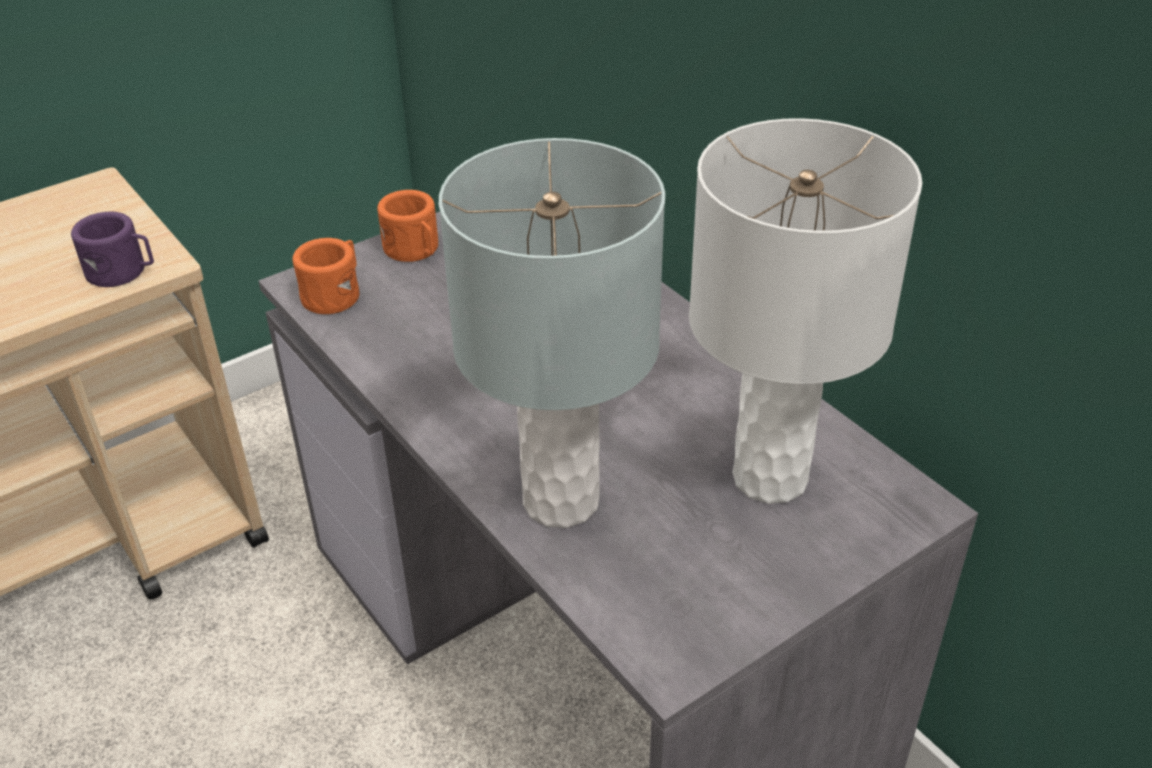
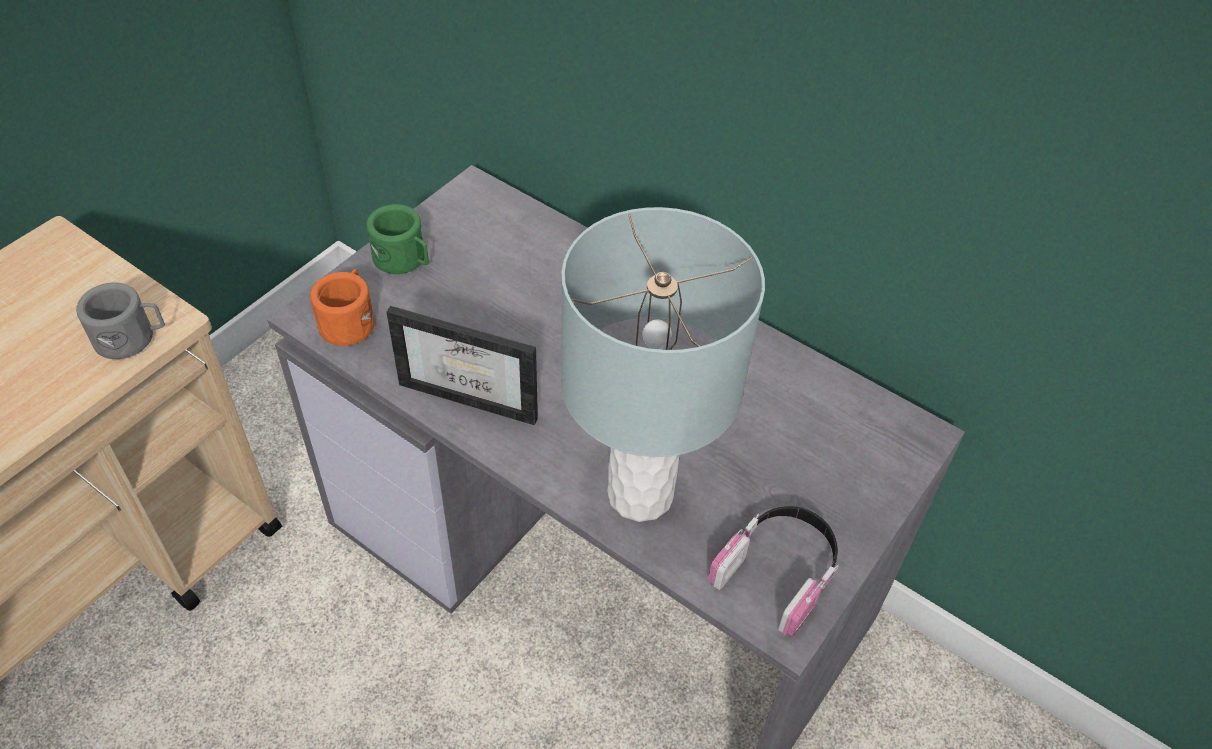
camera: 20 degrees left, 10 degrees up
purple mug [71,212,154,287] -> grey mug [76,282,165,359]
orange mug [377,190,438,262] -> green mug [366,204,429,274]
white table lamp [689,118,922,504] -> none
none -> picture frame [387,306,538,425]
none -> headphones [708,506,839,637]

